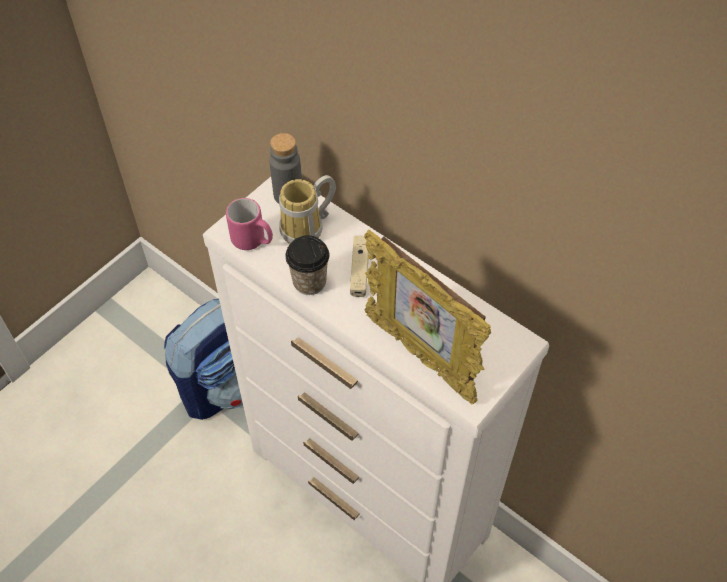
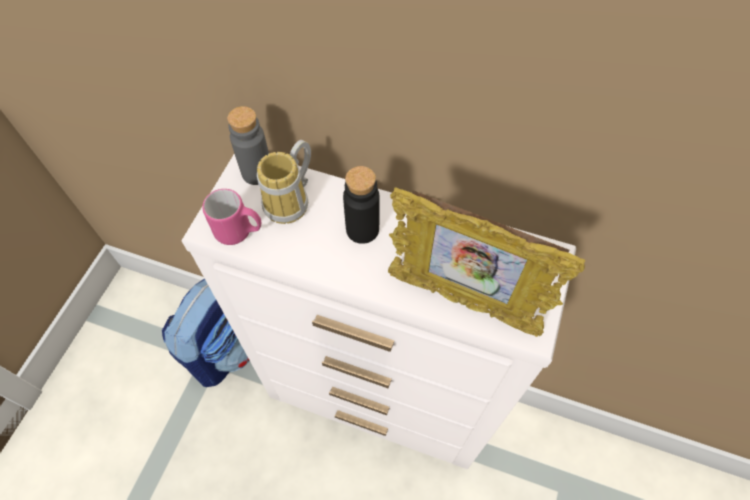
camera: 20 degrees left, 5 degrees up
cup [285,235,329,295] -> none
beige game controller [350,236,369,297] -> black bottle [343,166,380,244]

